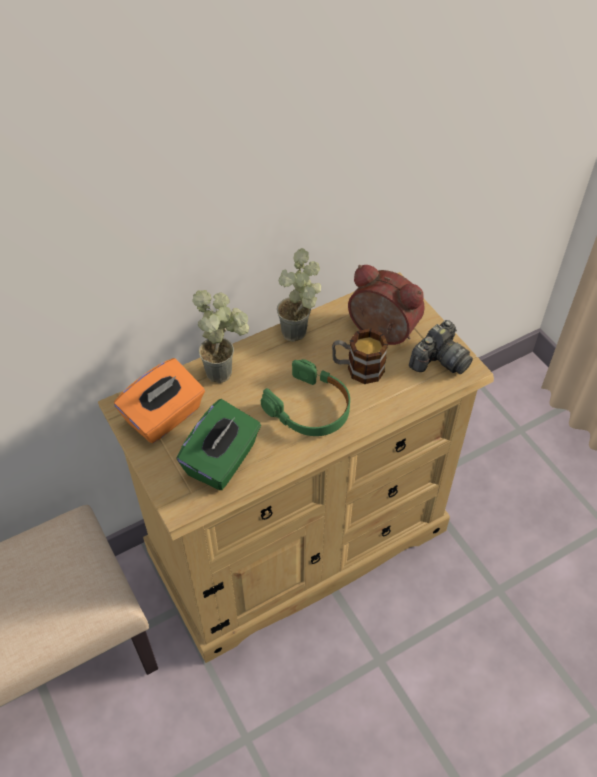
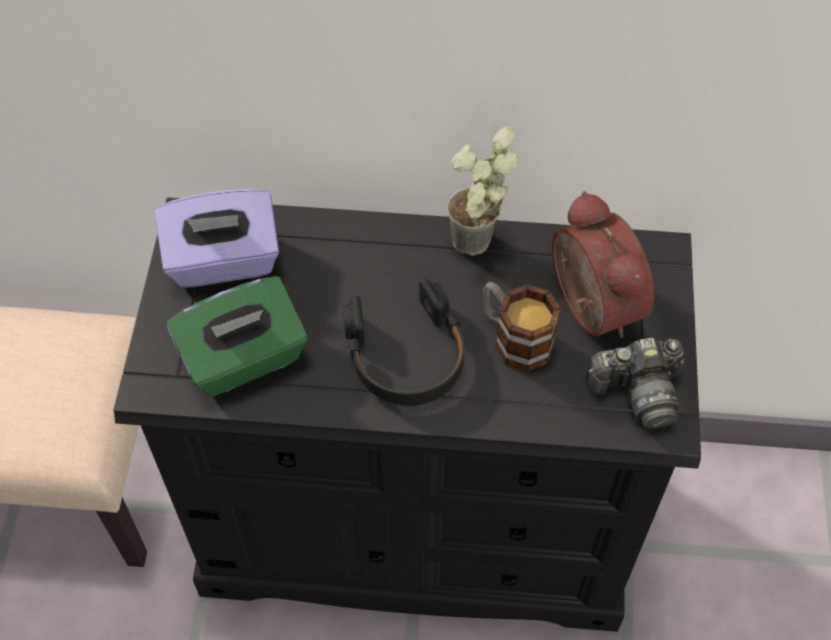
camera: 35 degrees right, 5 degrees up
beige dresser [98,272,494,663] -> black dresser [113,197,701,632]
orange tissue box [114,358,205,443] -> purple tissue box [154,189,279,288]
potted plant [192,290,249,383] -> none
green headphones [261,359,350,436] -> black headphones [343,278,465,406]

